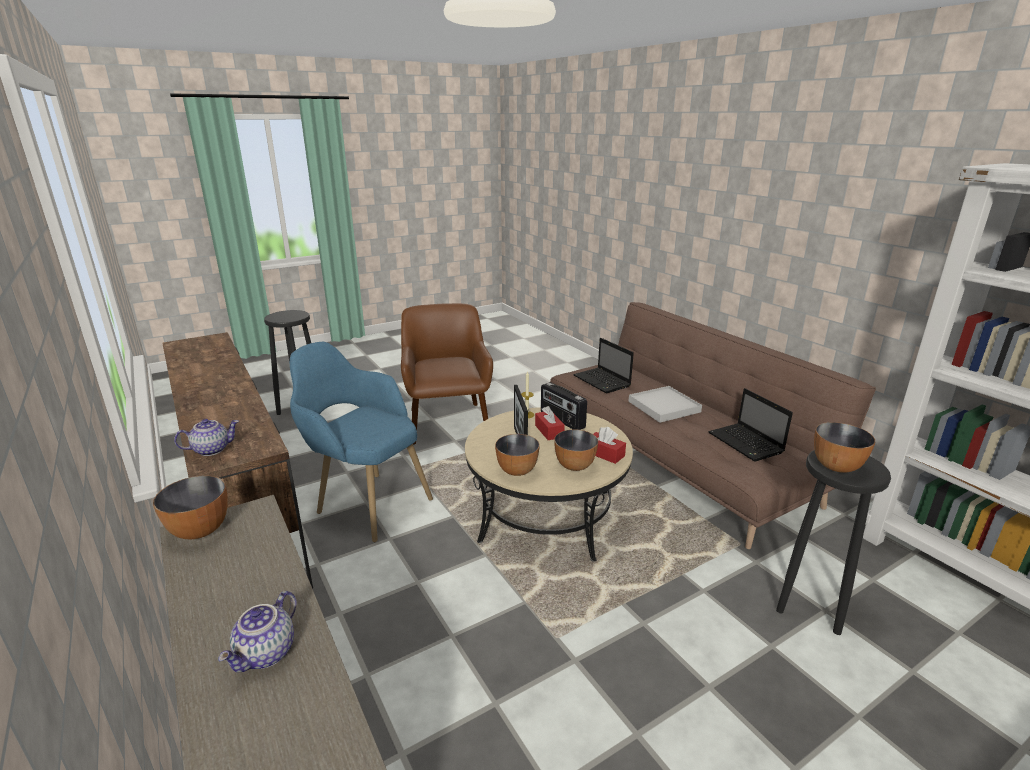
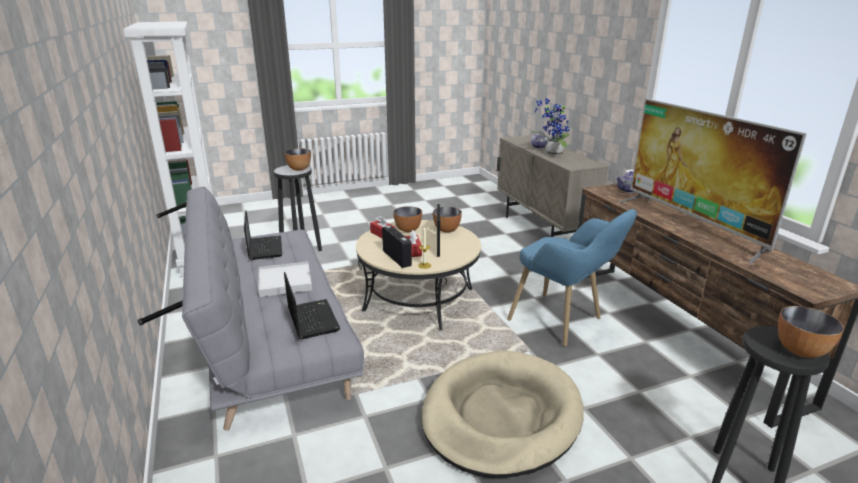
camera: 170 degrees left, 0 degrees up
bowl [153,476,228,539] -> bowl moved to [778,306,844,358]
brown armchair [401,303,493,445] -> beige dog bed [421,351,584,478]
brown sofa [550,302,876,549] -> grey sofa [138,187,364,431]
none -> potted plant [530,98,570,156]
none -> television [619,98,807,264]

